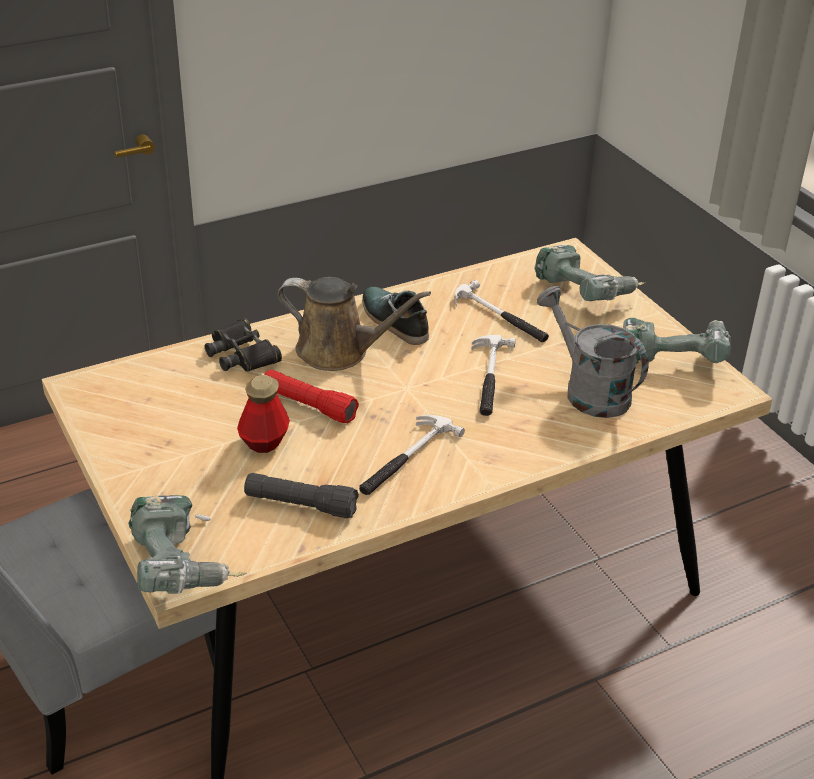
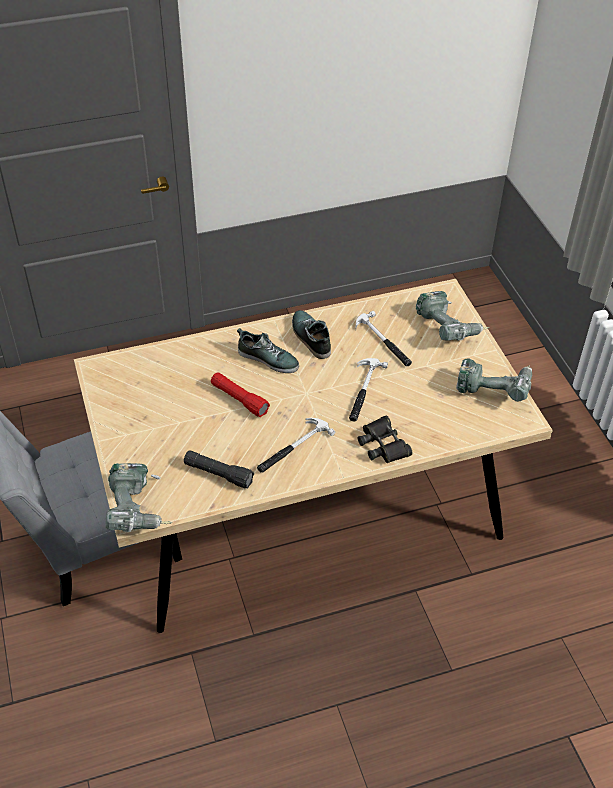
camera: 10 degrees right, 10 degrees up
black binoculars [205,318,282,372] -> black binoculars moved to [358,415,412,463]
bottle [237,375,290,453] -> none
brown watering can [277,277,431,371] -> shoe [237,328,299,373]
grey watering can [537,286,649,418] -> none

